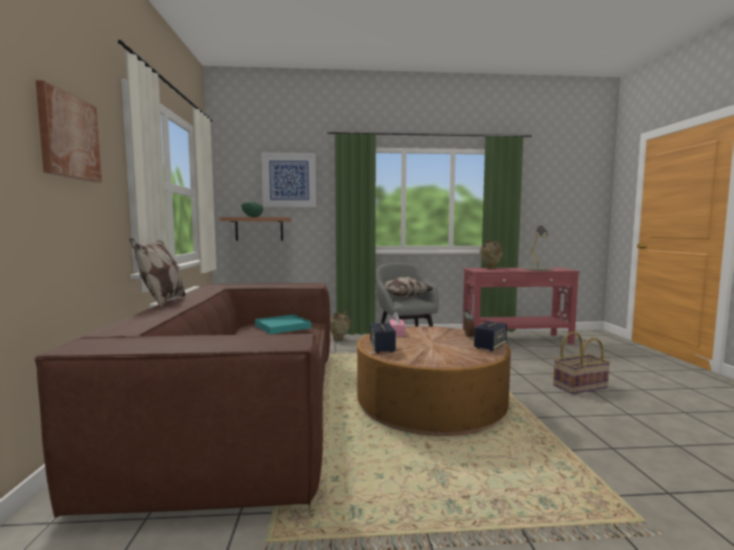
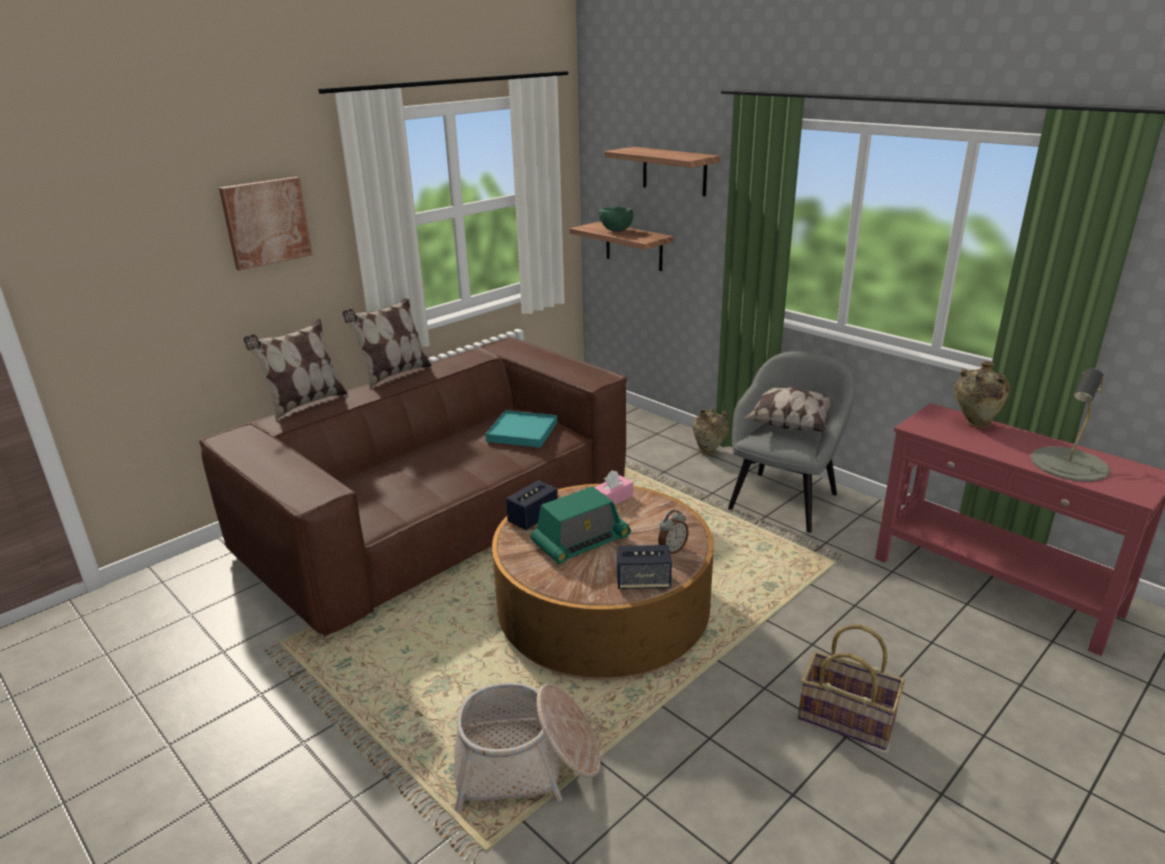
camera: 50 degrees right, 20 degrees up
picture [261,152,316,207] -> shelf [604,147,720,196]
none -> pillow [243,319,348,420]
none -> basket [454,682,601,812]
none -> radio [531,486,631,564]

